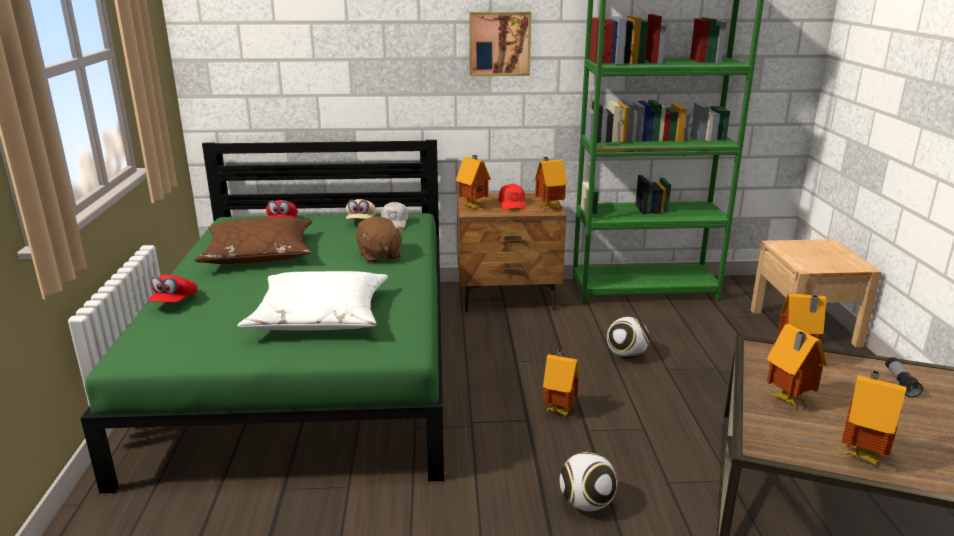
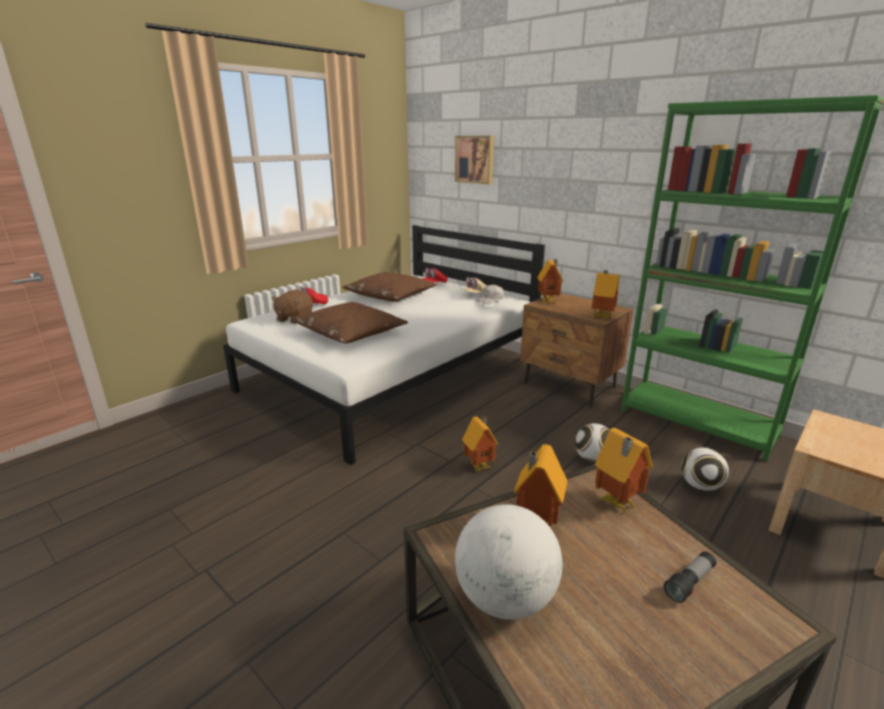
camera: 45 degrees right, 0 degrees up
green bed [80,140,444,493] -> white bed [223,225,545,465]
white pillow [237,271,388,330] -> brown pillow [292,302,408,343]
brown plush toy [356,216,404,264] -> brown plush toy moved to [271,290,313,324]
picture [469,12,532,76] -> picture moved to [455,136,494,184]
red cap [498,184,526,210] -> none
football [559,452,617,512] -> football moved to [681,448,729,491]
toy house [842,370,906,466] -> globe [455,504,562,620]

